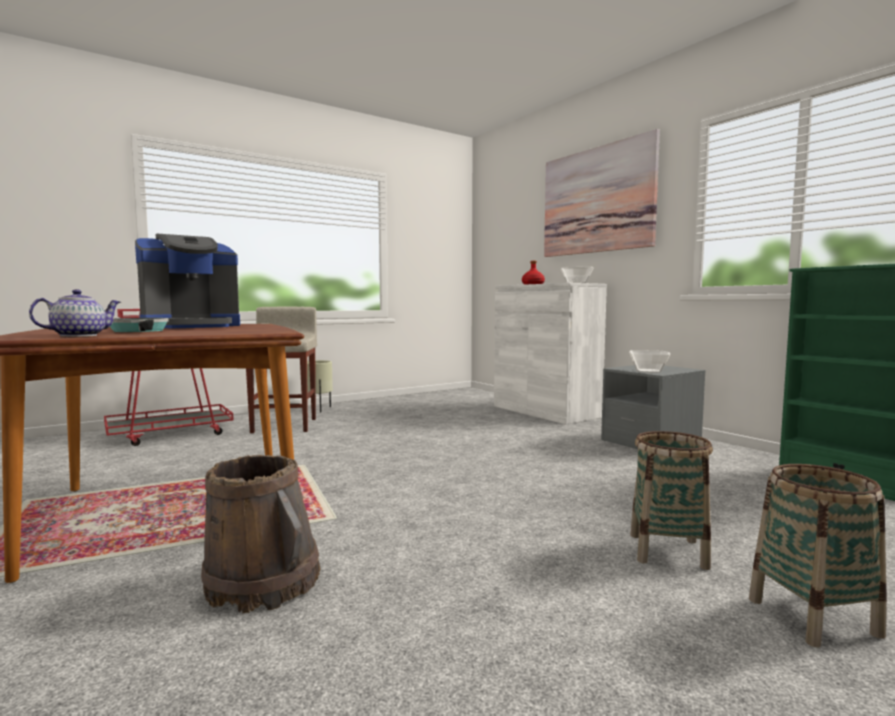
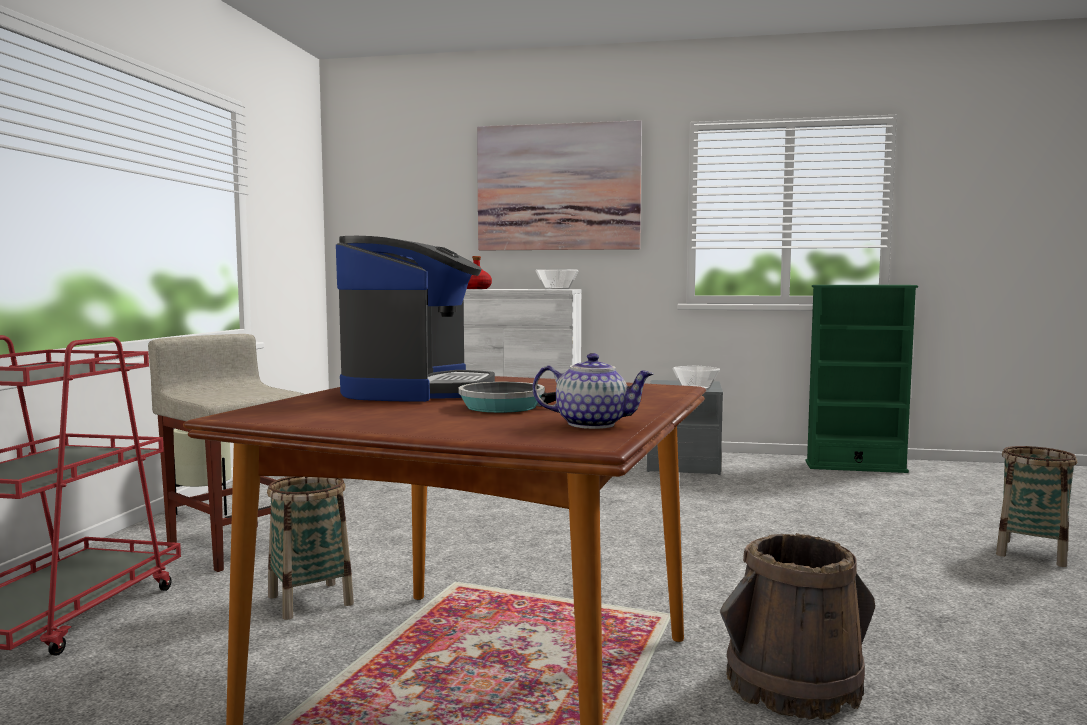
camera: 45 degrees left, 0 degrees up
teapot [29,289,121,337] -> teapot turned 105 degrees clockwise [533,353,654,429]
basket [630,431,713,570] -> basket moved to [267,477,354,620]

